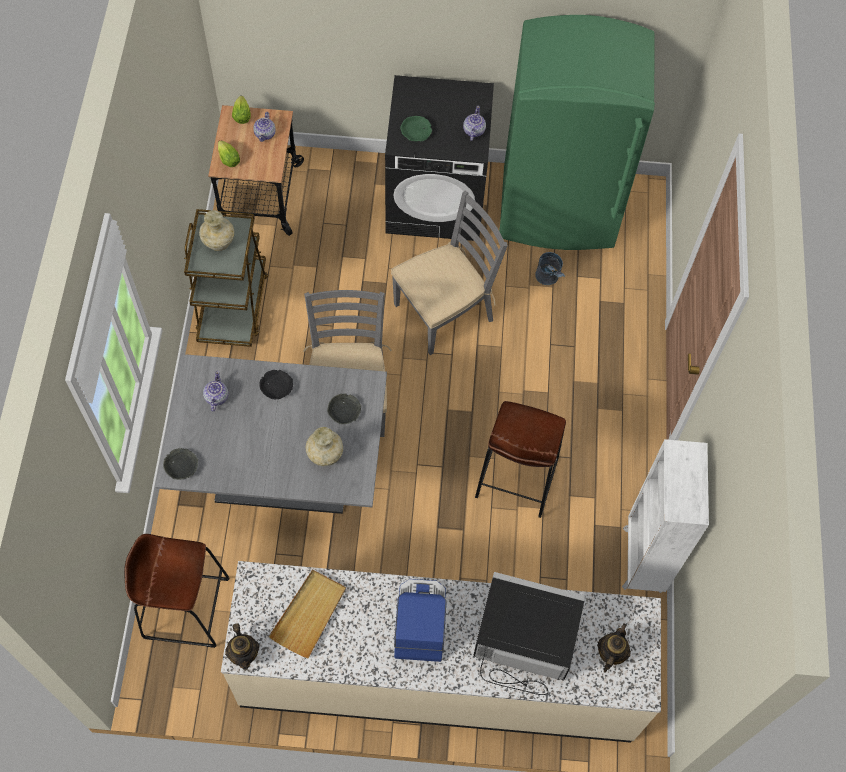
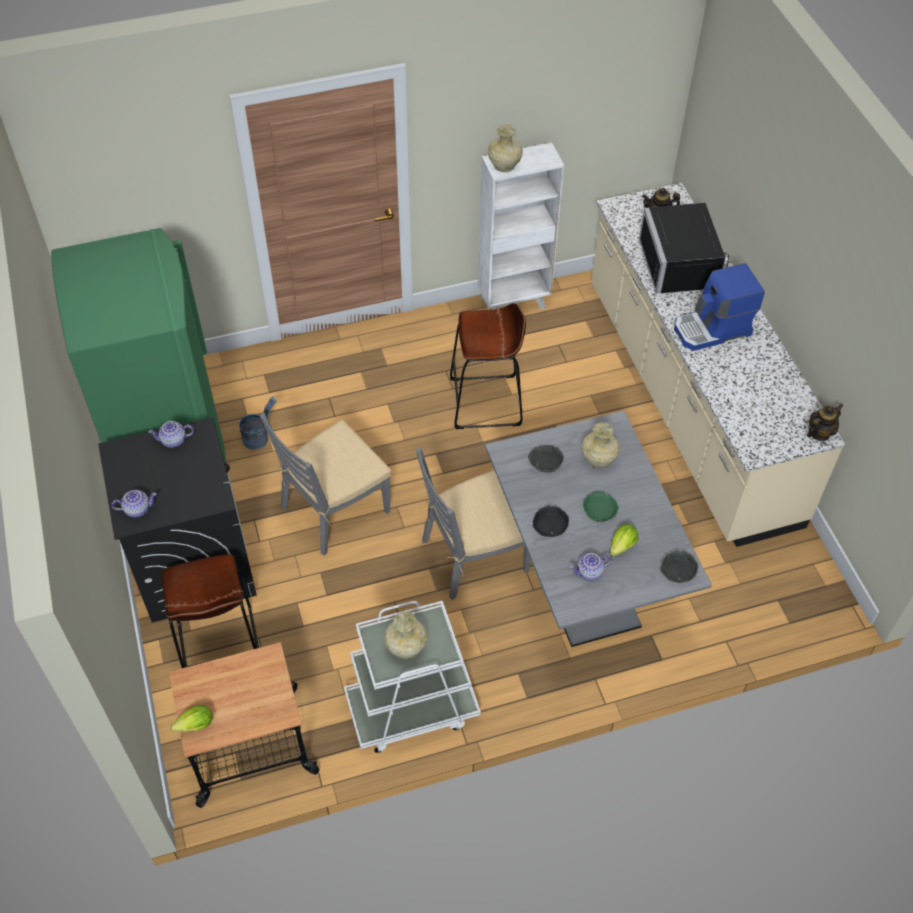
camera: 110 degrees left, 10 degrees down
brown stool [124,534,229,648] -> brown stool moved to [161,554,259,668]
brown cart [184,209,268,347] -> white cart [344,601,481,753]
lettuce [218,141,240,167] -> lettuce moved to [610,524,638,556]
teapot [253,112,276,142] -> teapot moved to [111,490,157,518]
beige tray [269,570,346,658] -> none
grey chair [391,191,508,355] -> grey chair turned 75 degrees counterclockwise [260,413,391,556]
green bowl [400,116,432,141] -> green bowl moved to [583,492,619,522]
none -> beige vase [488,125,523,172]

